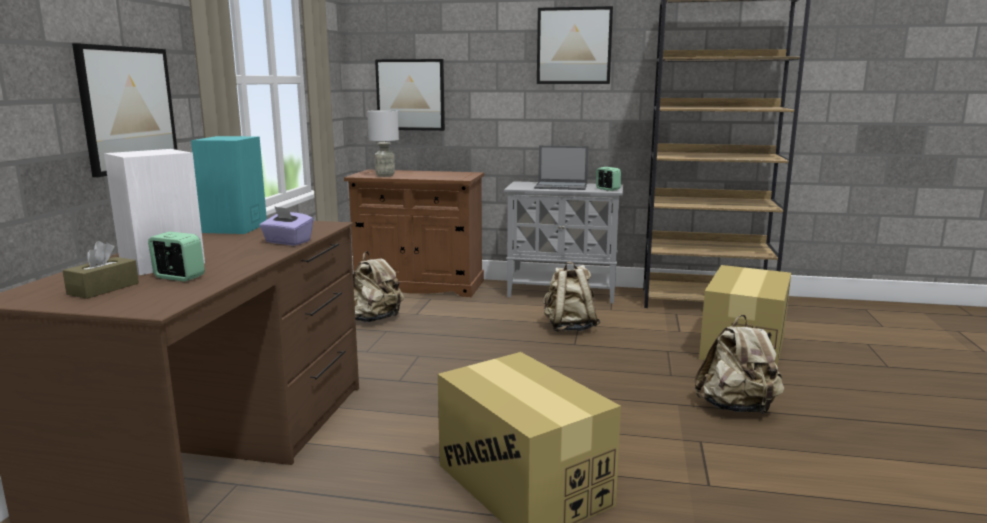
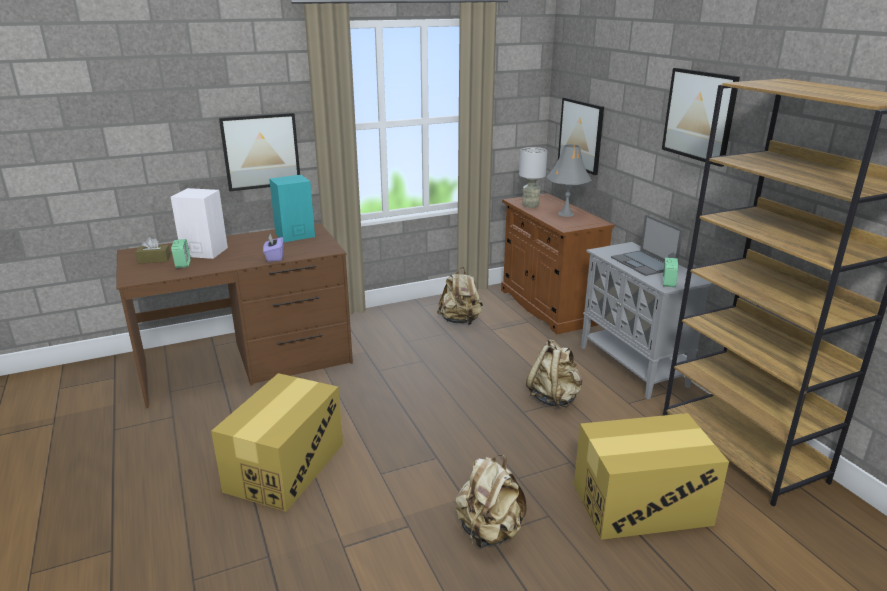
camera: 55 degrees right, 10 degrees up
none -> grey table lamp [547,144,592,217]

